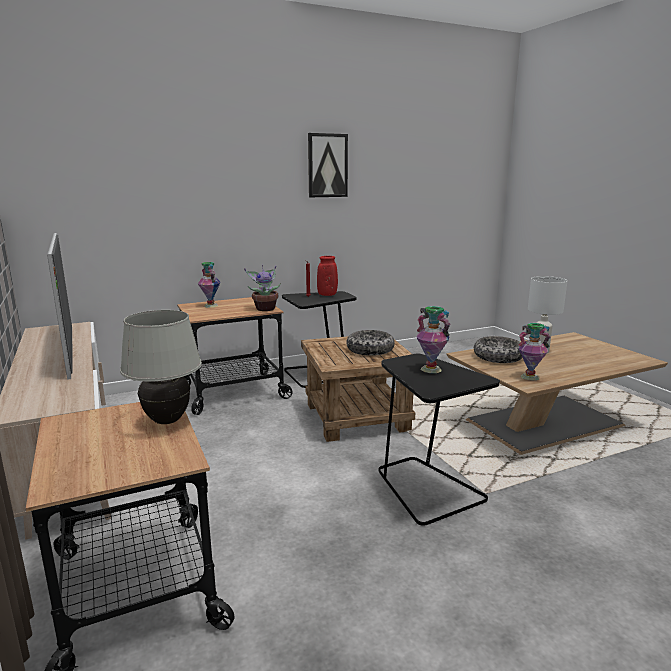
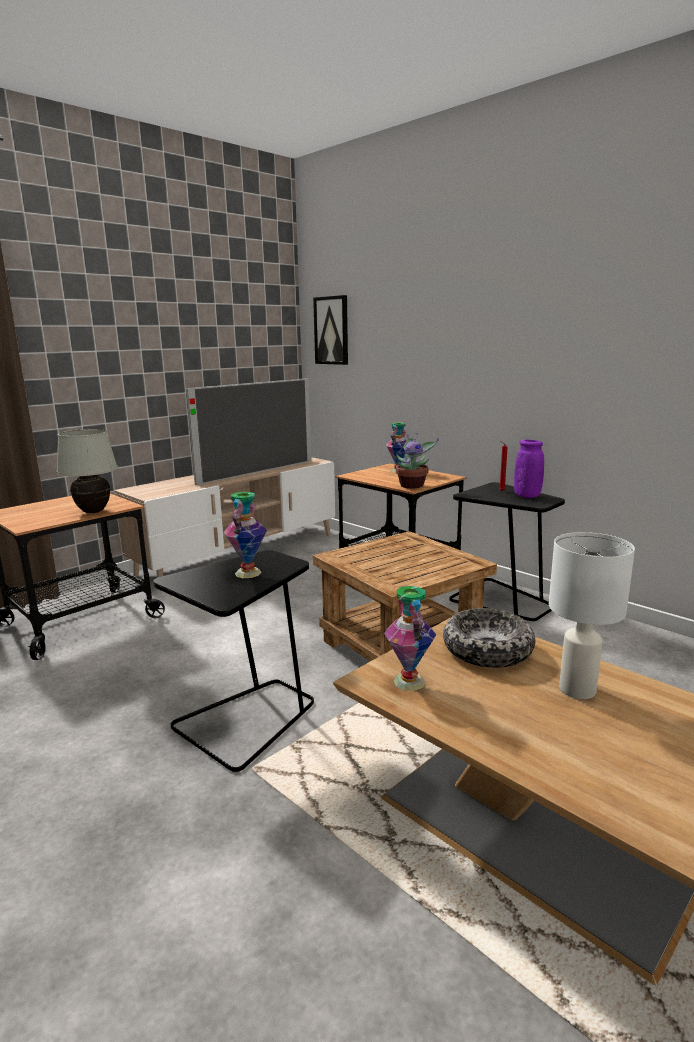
camera: 70 degrees right, 0 degrees up
picture [308,133,348,197] -> picture moved to [313,295,348,365]
red vase [317,256,338,296] -> purple vase [514,440,544,498]
bowl [346,330,395,356] -> none

